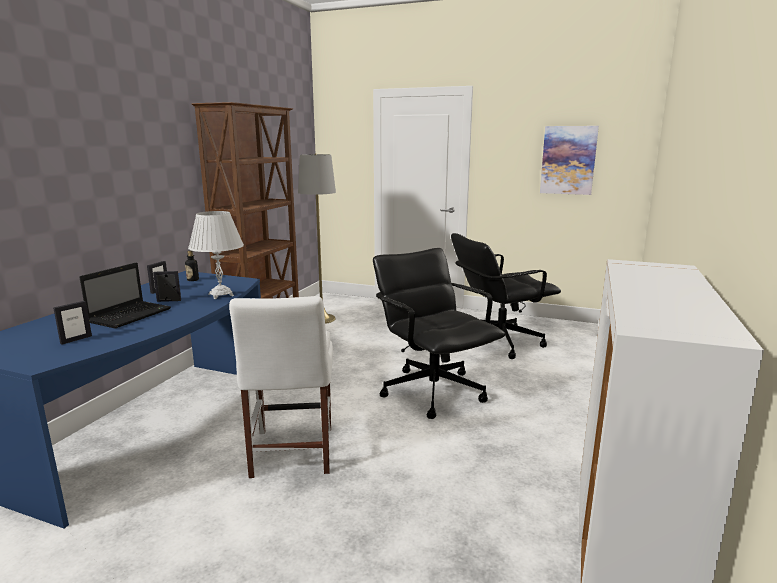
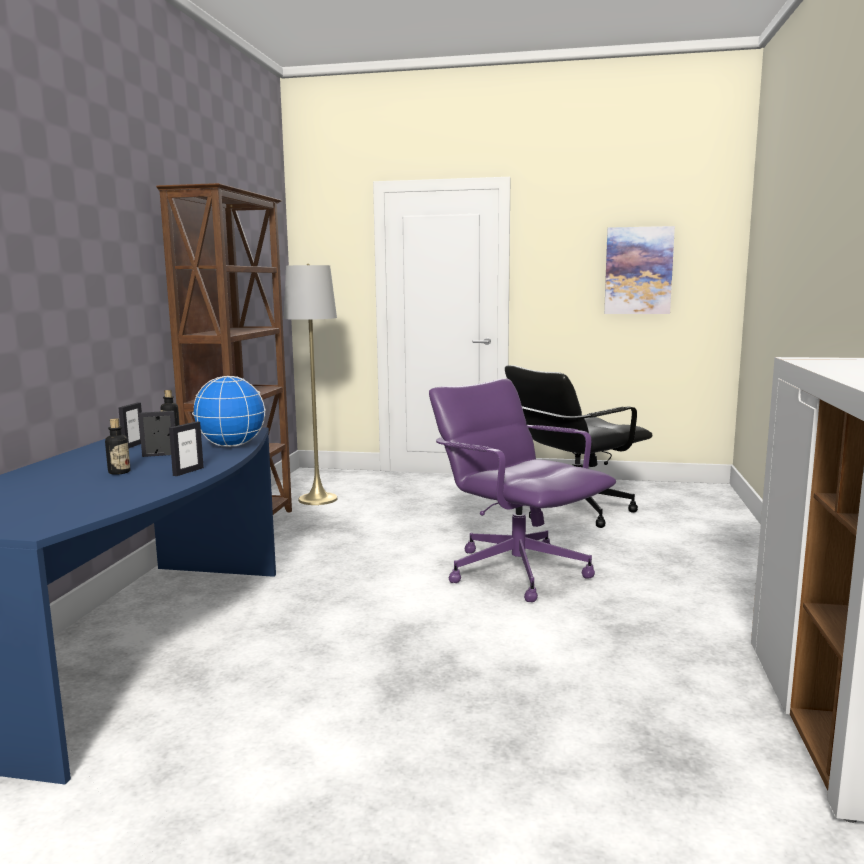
camera: 10 degrees left, 5 degrees down
picture frame [53,301,92,345] -> picture frame moved to [169,421,204,476]
laptop [79,263,171,329] -> bottle [105,418,130,475]
white table lamp [188,211,244,299] -> globe [192,376,266,447]
white chair [229,296,333,478] -> none
black office chair [373,248,505,419] -> purple office chair [429,378,616,602]

